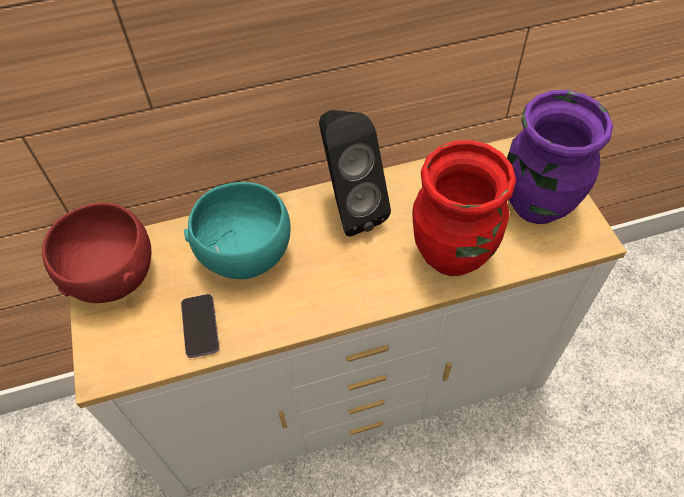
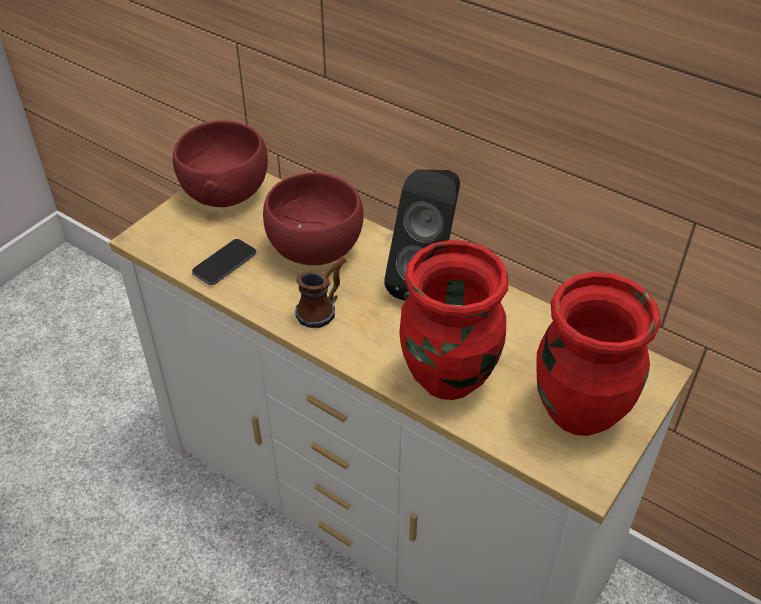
camera: 50 degrees right, 10 degrees down
turquoise bowl [184,182,291,279] -> red bowl [263,172,364,265]
purple vase [507,90,613,224] -> red vase [536,272,661,436]
none -> mug [296,257,347,328]

